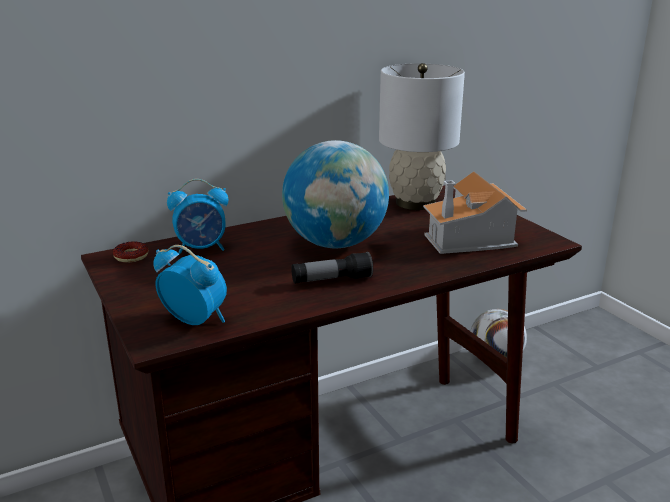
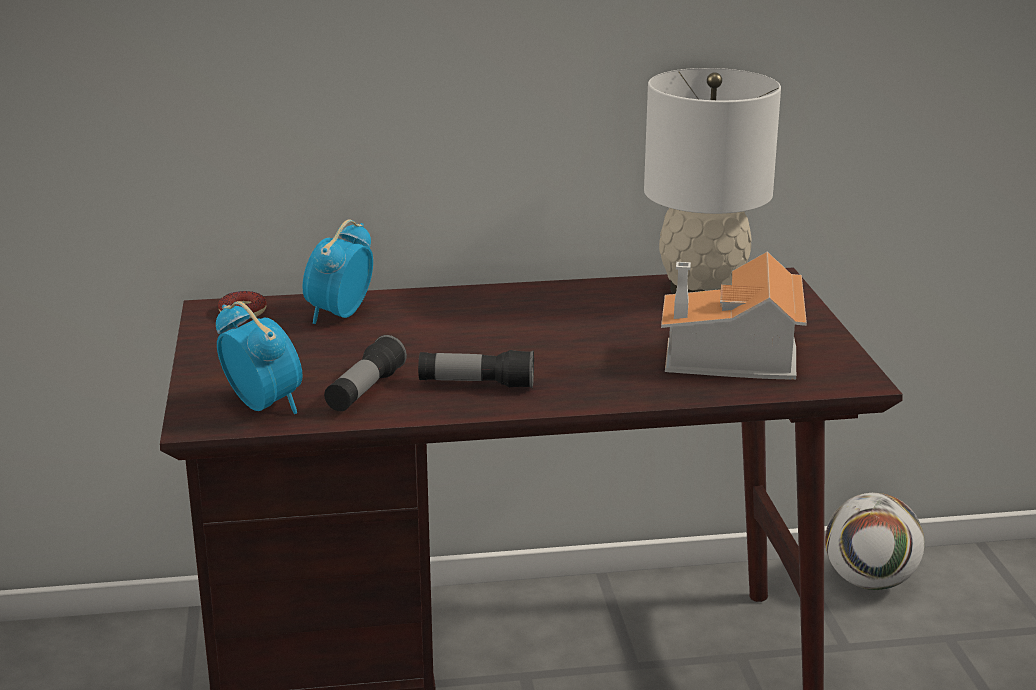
camera: 20 degrees right, 0 degrees up
alarm clock [167,179,228,255] -> alarm clock turned 105 degrees clockwise [302,219,373,324]
globe [282,140,389,248] -> none
none -> flashlight [324,335,407,411]

